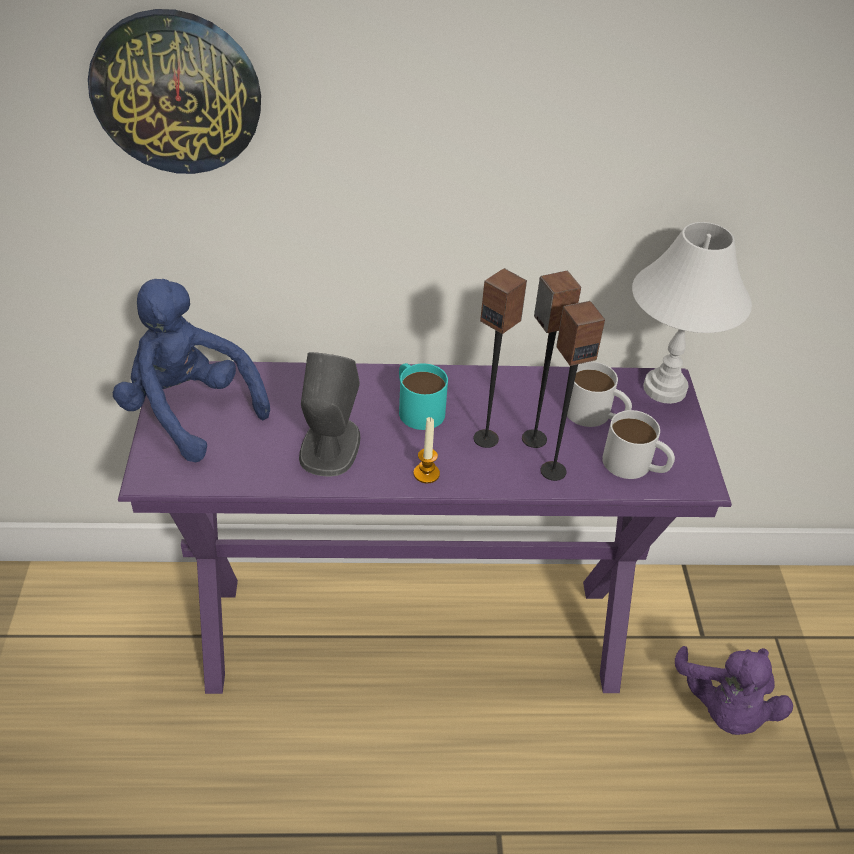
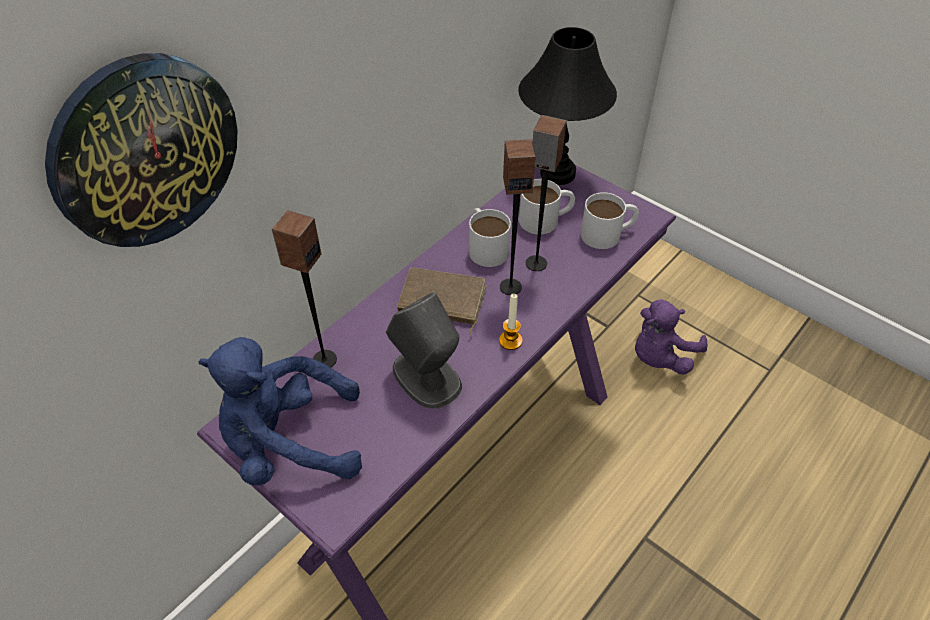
camera: 45 degrees left, 5 degrees up
turquoise mug [399,363,448,430] -> brown book [397,268,487,335]
speaker [541,301,605,481] -> speaker moved to [272,210,337,368]
white table lamp [632,222,752,404] -> black table lamp [518,27,617,185]
purple plush toy [675,646,793,735] -> purple plush toy turned 90 degrees clockwise [635,300,708,375]
none -> white mug [469,208,511,267]

